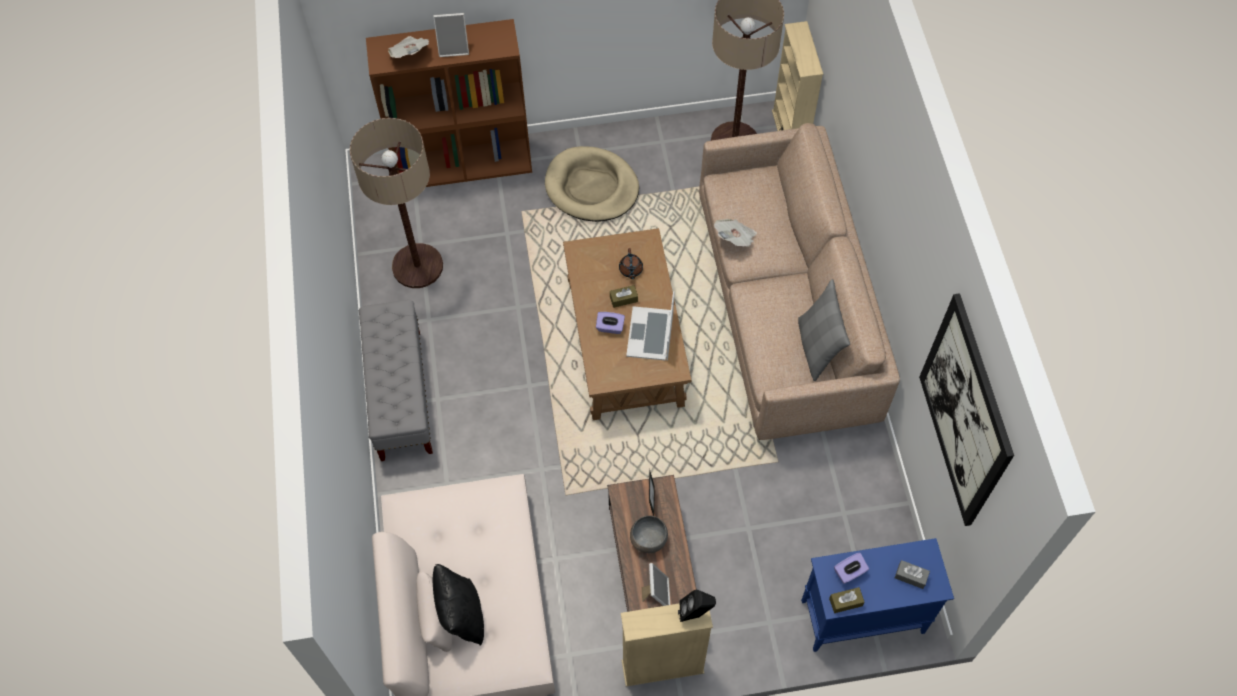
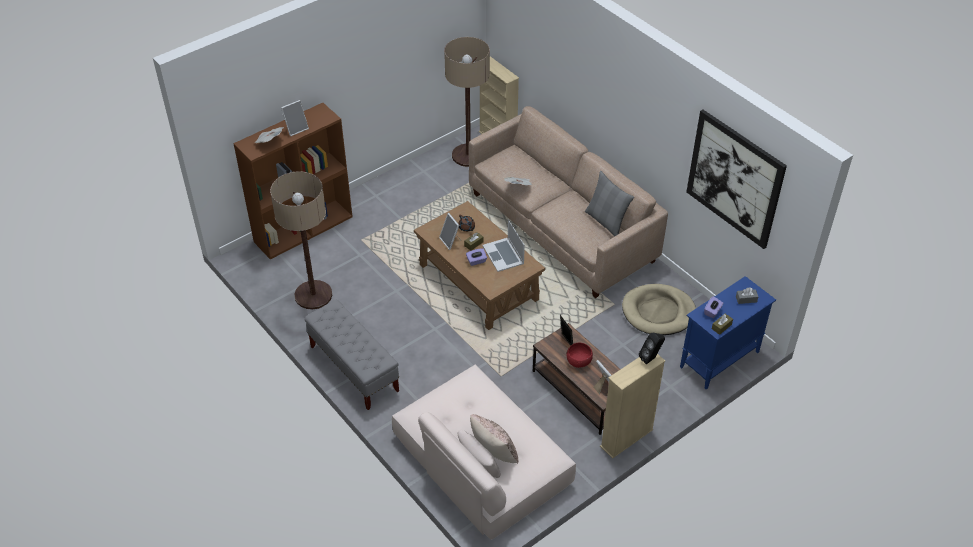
camera: 30 degrees left, 15 degrees down
black pillow [433,564,484,645] -> beige pillow [470,414,518,464]
beige dog bed [545,146,639,222] -> beige dog bed moved to [622,284,696,335]
grey bowl [630,516,668,553] -> red bowl [567,343,593,368]
none -> picture frame [439,213,460,250]

